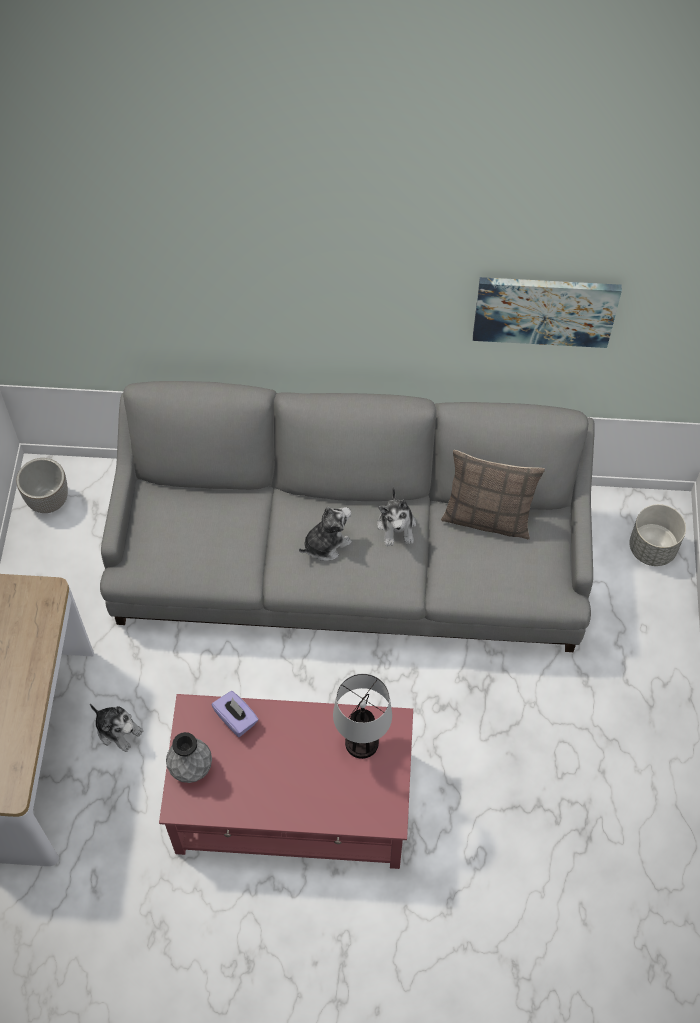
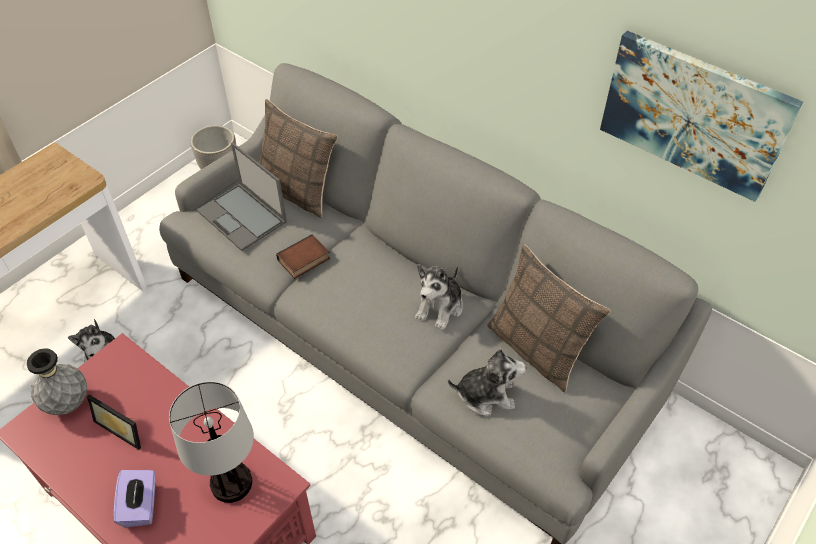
camera: 35 degrees right, 10 degrees down
purple tissue box [211,691,258,737] -> purple tissue box moved to [114,470,155,528]
plush toy [299,506,352,561] -> plush toy moved to [448,347,526,416]
grey planter [629,504,686,566] -> none
none -> picture frame [87,394,141,450]
none -> laptop [197,142,287,251]
none -> pillow [259,99,338,218]
none -> book [276,234,330,279]

